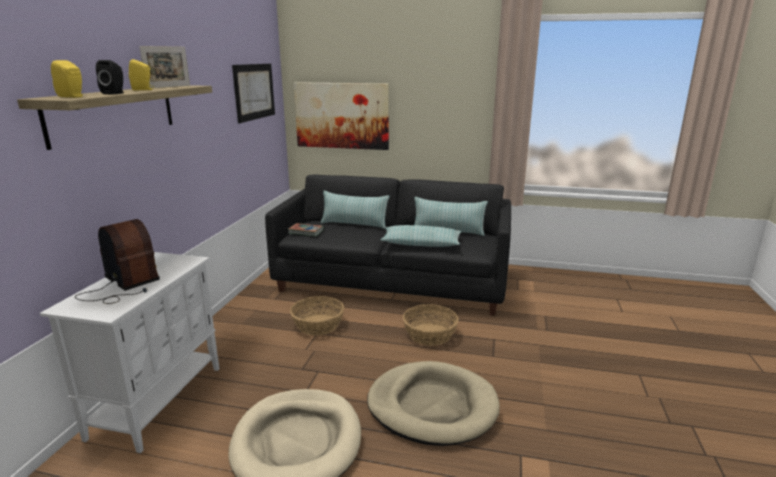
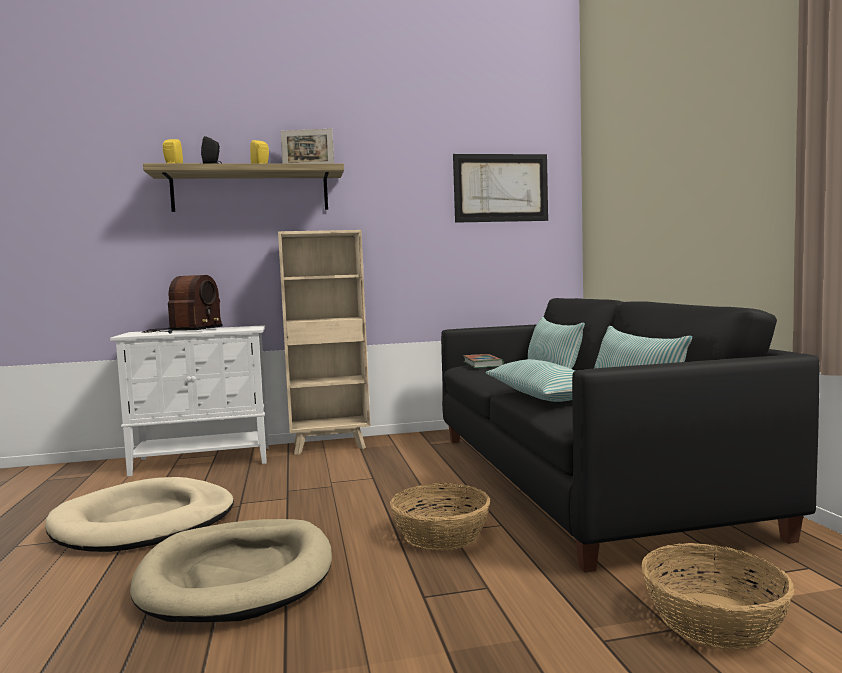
camera: 65 degrees right, 15 degrees down
basket [290,296,344,335] -> basket moved to [641,543,794,650]
picture [294,82,389,150] -> none
none -> beige bookcase [278,230,370,455]

